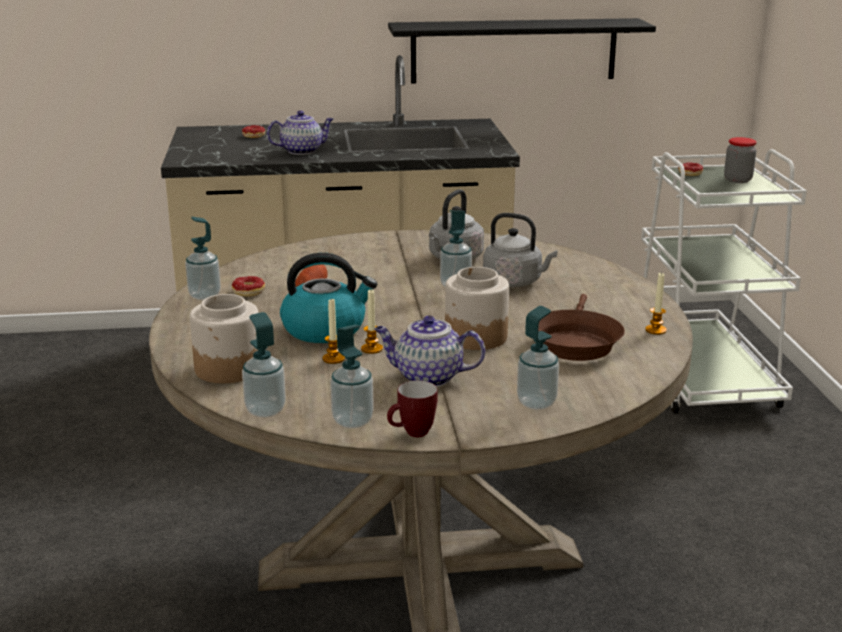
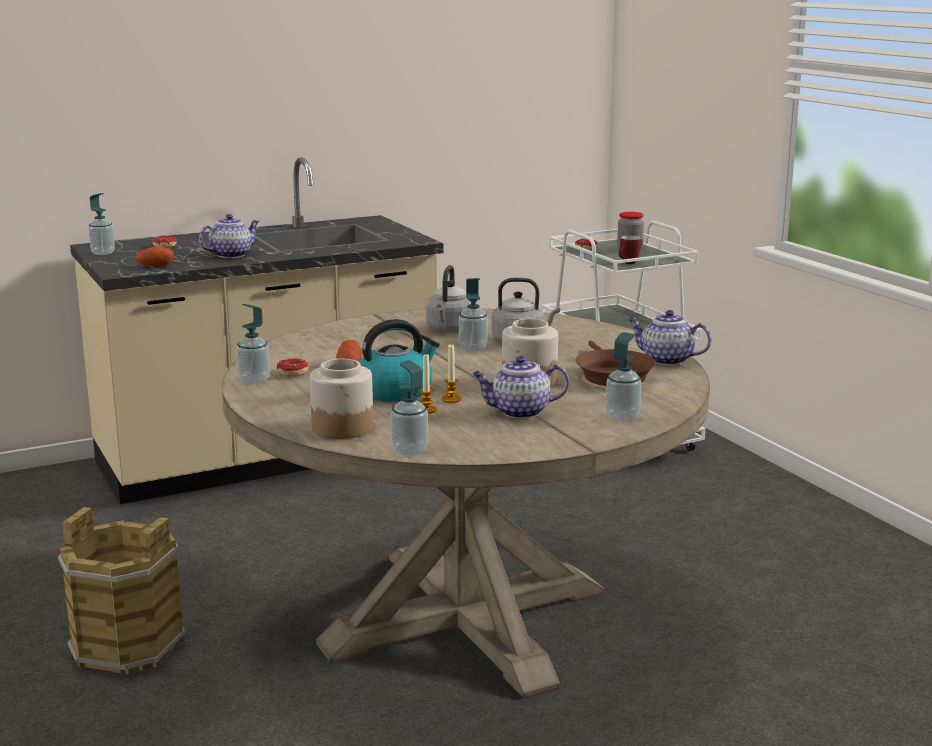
camera: 20 degrees left, 5 degrees down
soap dispenser [330,324,374,429] -> soap dispenser moved to [88,193,115,255]
mug [387,380,438,437] -> mug moved to [619,235,642,264]
black shelf [388,18,656,84] -> none
candle [645,272,667,335] -> teapot [628,310,712,365]
none -> brown bucket [58,507,185,675]
none -> potato [136,247,174,266]

